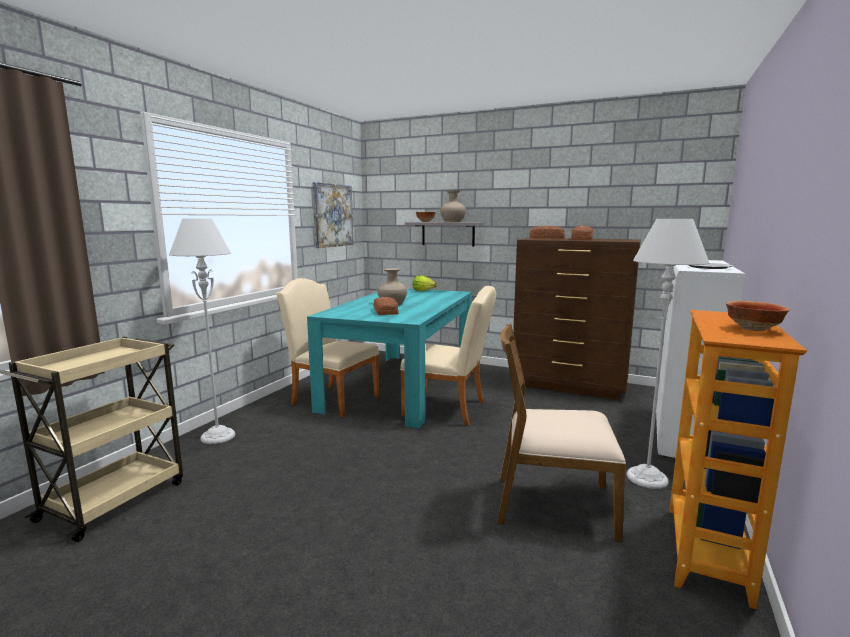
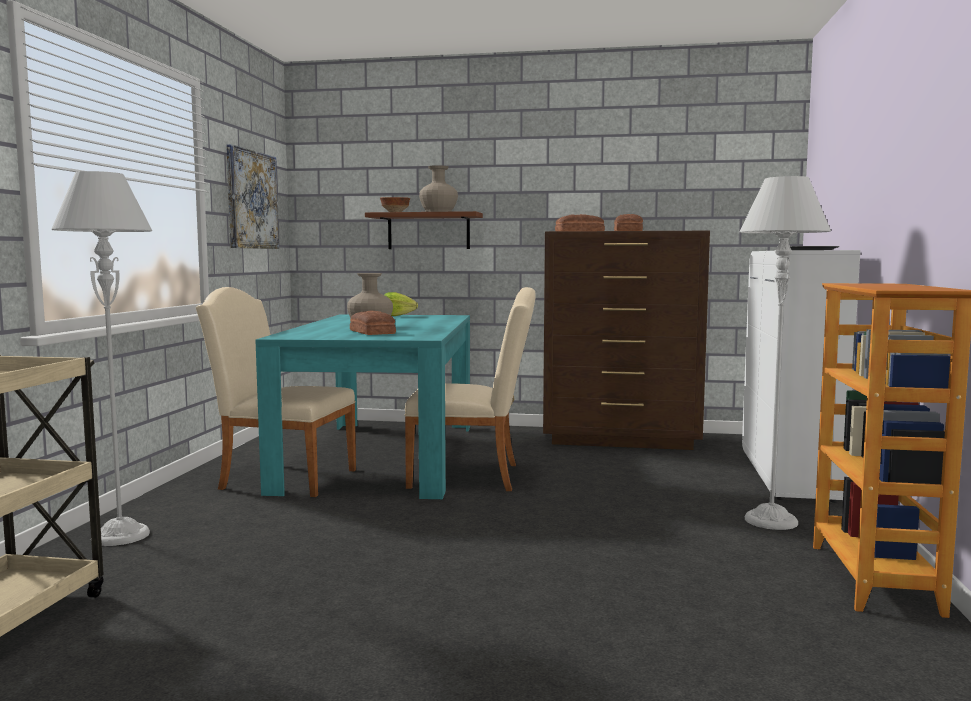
camera: 15 degrees left, 5 degrees down
grey shelf [405,222,483,247] -> brown shelf [365,211,483,249]
brown chair [498,324,626,542] -> none
bowl [726,301,790,331] -> none

